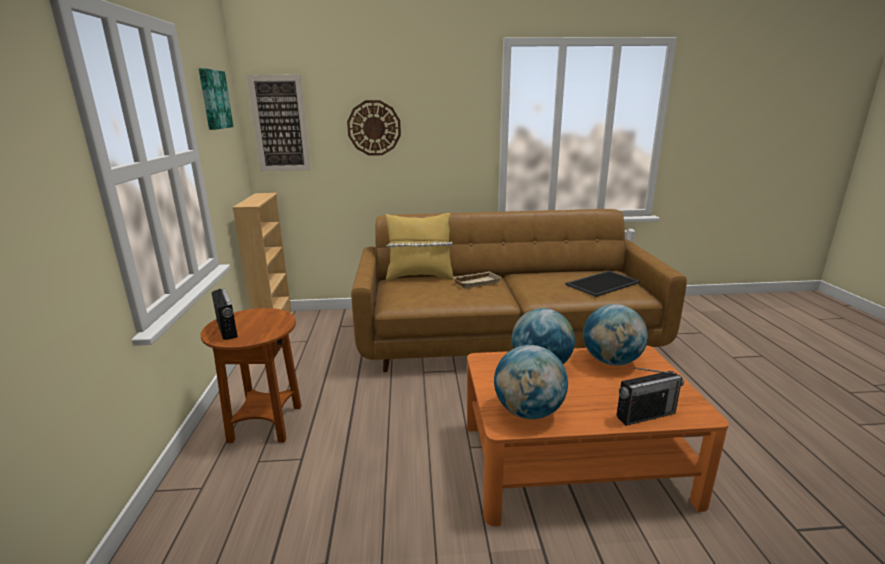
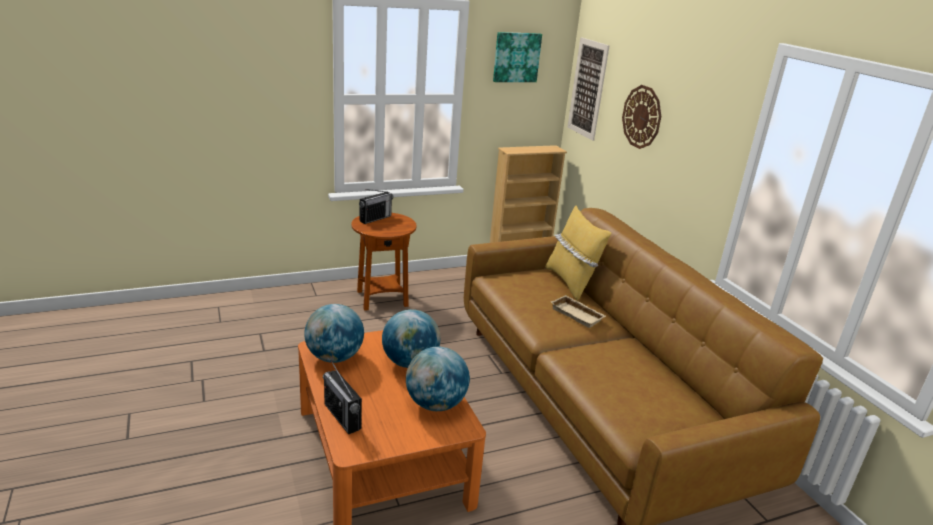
camera: 70 degrees right, 5 degrees up
tray [566,271,640,297] -> none

